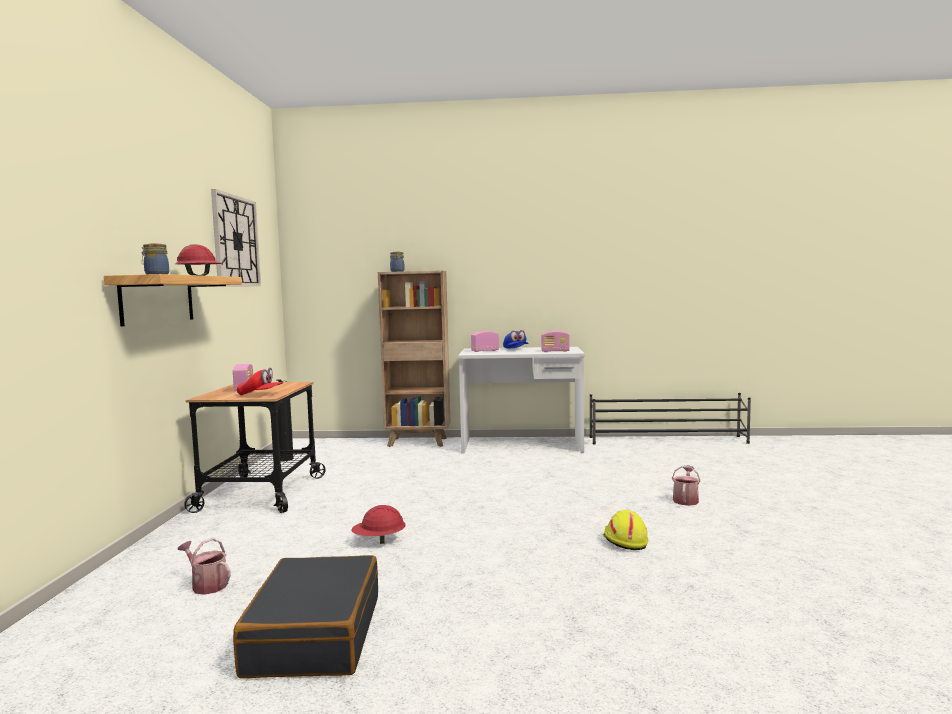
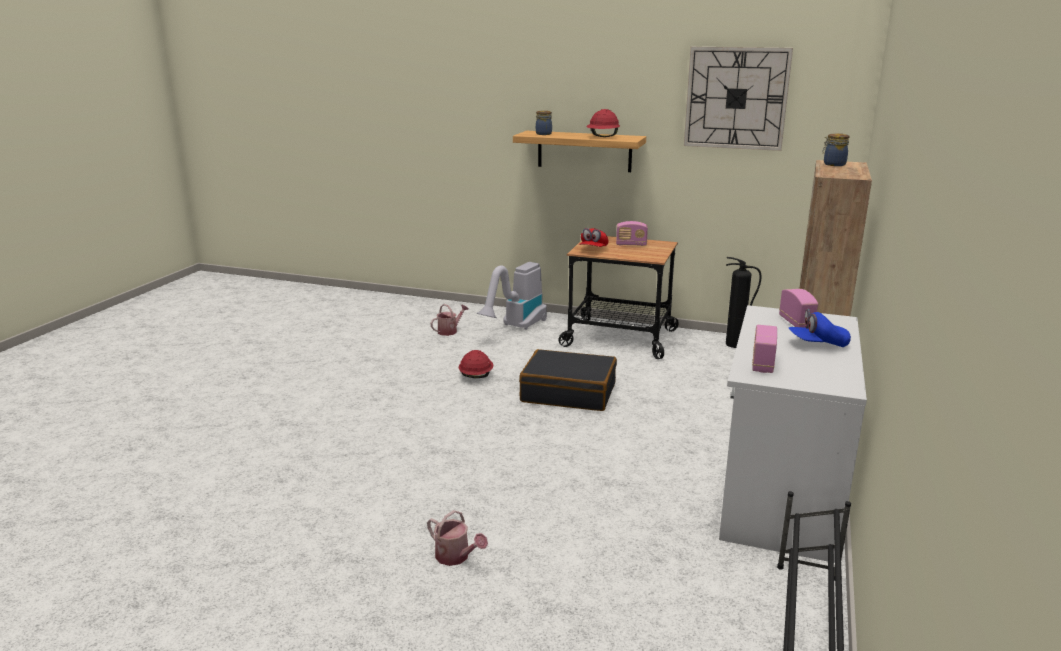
camera: 105 degrees right, 15 degrees up
black suitcase [233,555,378,678] -> black suitcase moved to [519,349,617,411]
yellow hard hat [603,510,648,550] -> none
none -> vacuum cleaner [477,262,547,330]

